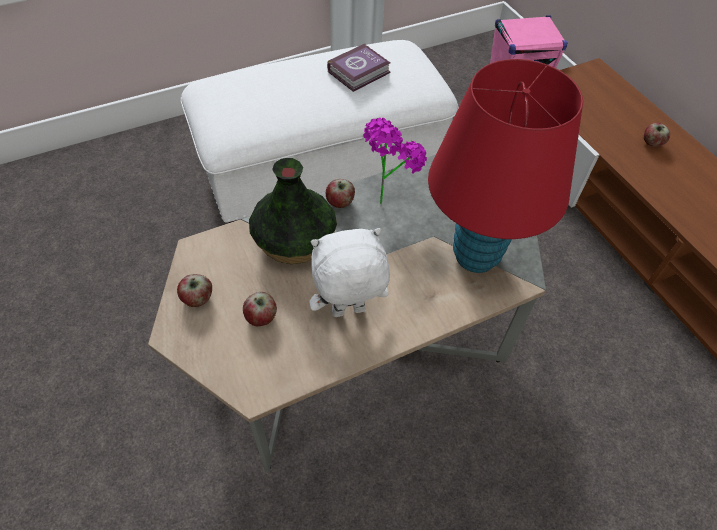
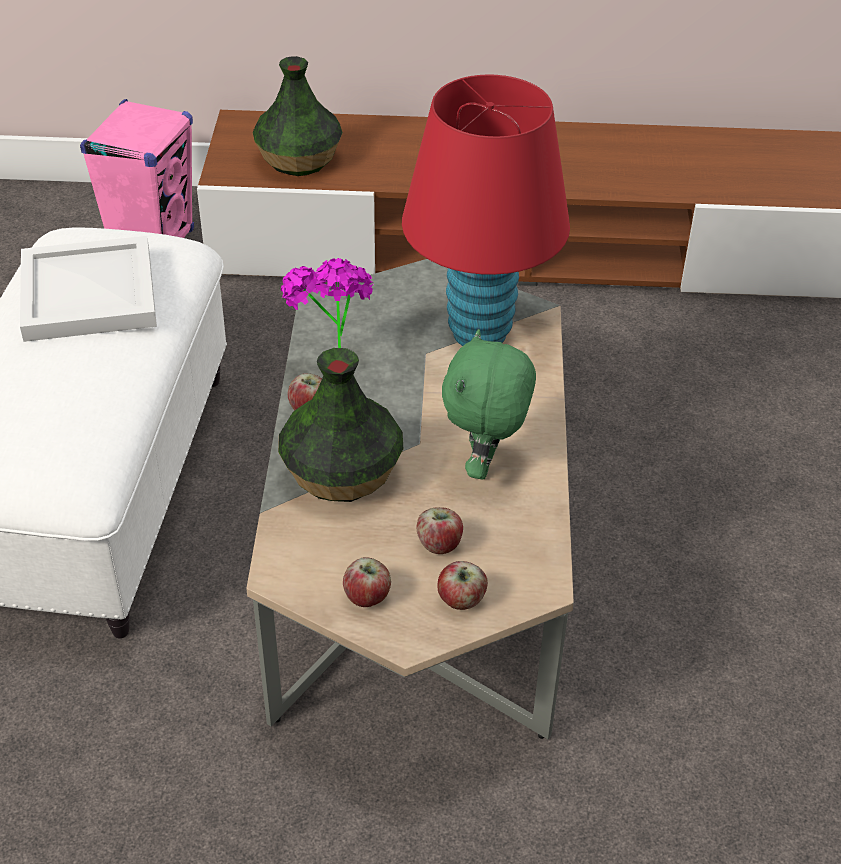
camera: 60 degrees left, 10 degrees down
white plush toy [309,228,390,317] -> green plush toy [442,329,536,480]
book [327,43,390,92] -> white tray [20,236,157,342]
apple [644,123,670,147] -> apple moved to [437,561,488,610]
none -> vase [252,56,343,176]

